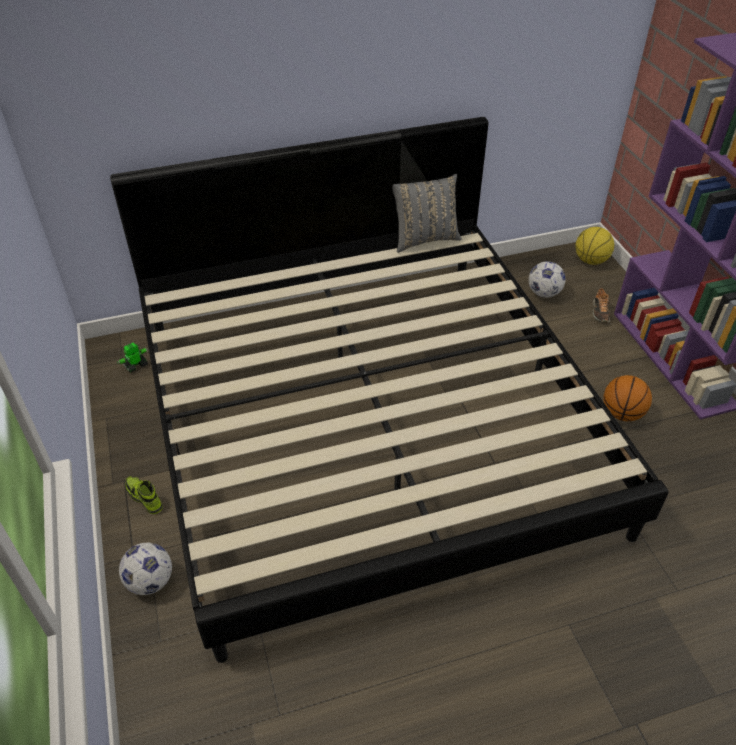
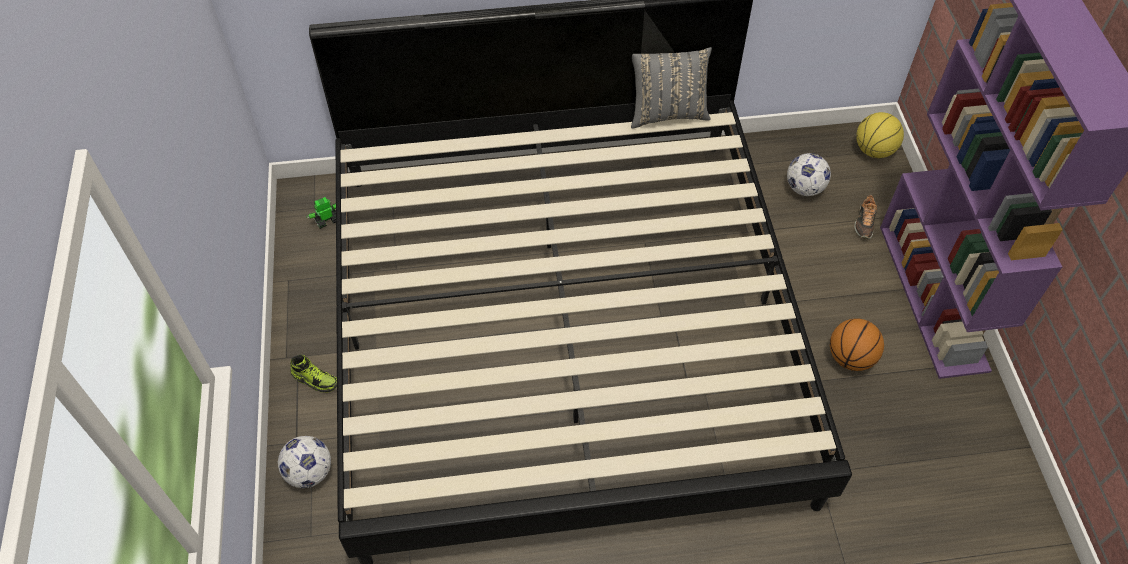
camera: 10 degrees right, 10 degrees up
shoe [125,476,163,514] -> shoe turned 150 degrees clockwise [290,354,337,392]

